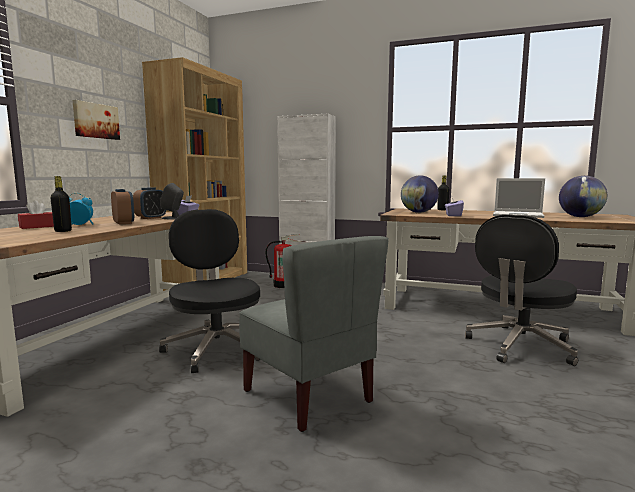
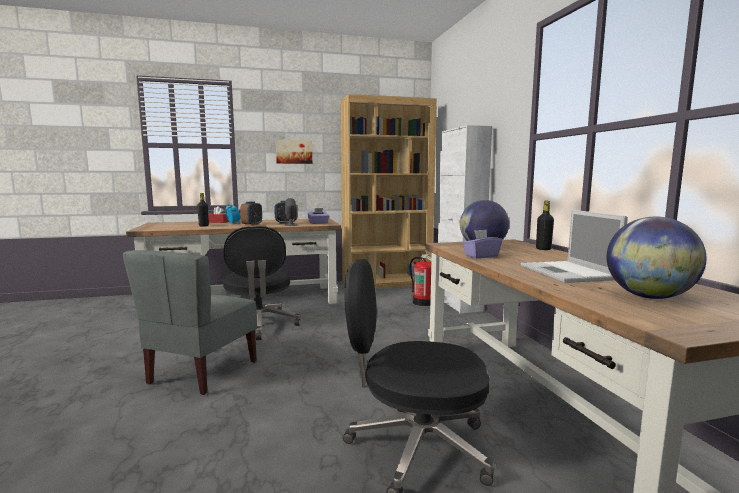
camera: 55 degrees right, 0 degrees up
black office chair [159,209,261,373] -> black office chair turned 135 degrees clockwise [223,226,301,340]

